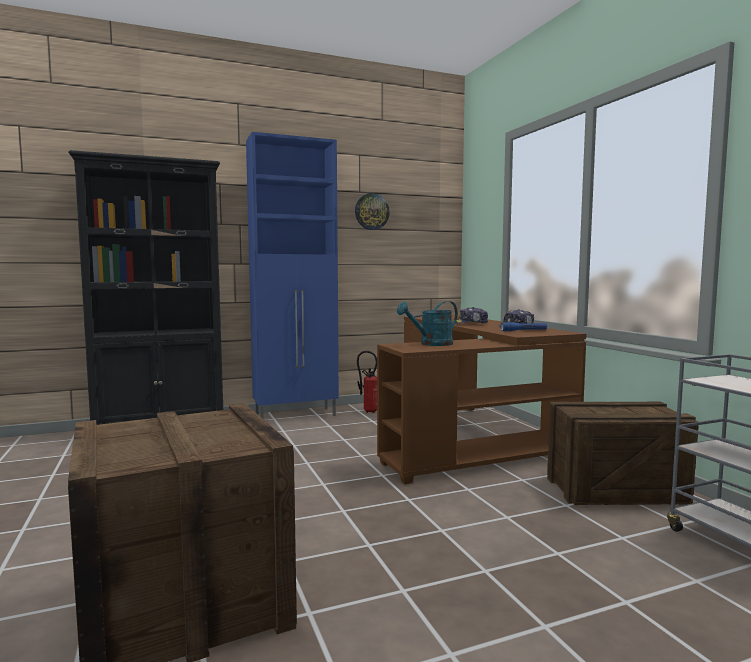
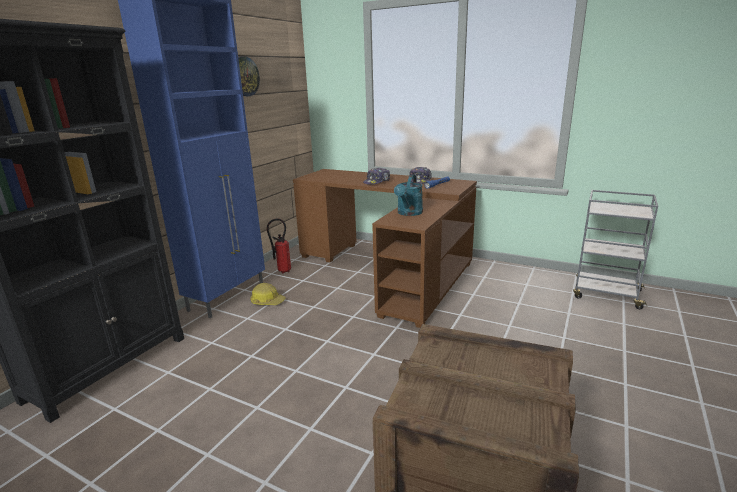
camera: 40 degrees left, 15 degrees up
crate [547,402,699,505] -> none
none -> hard hat [250,283,286,305]

